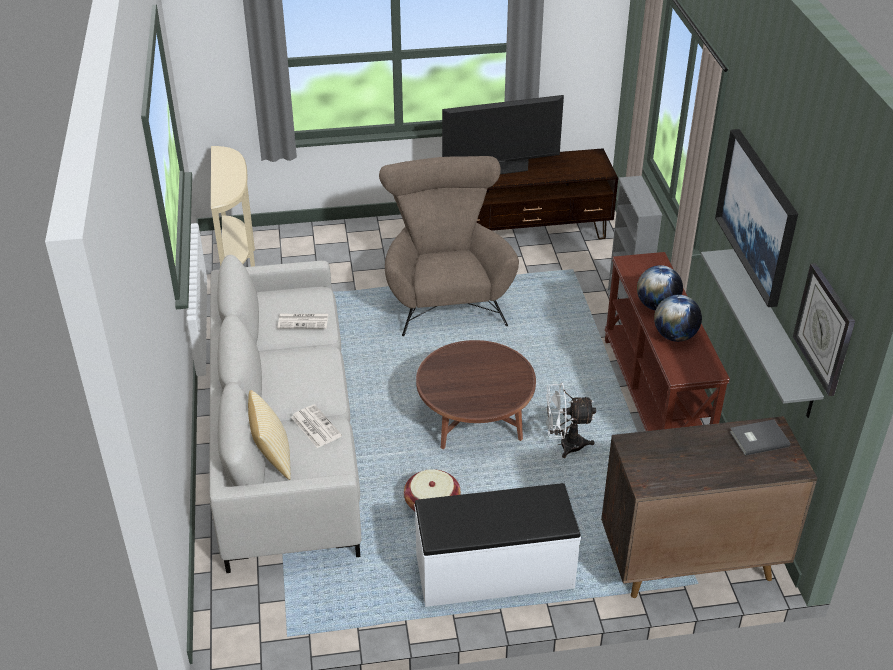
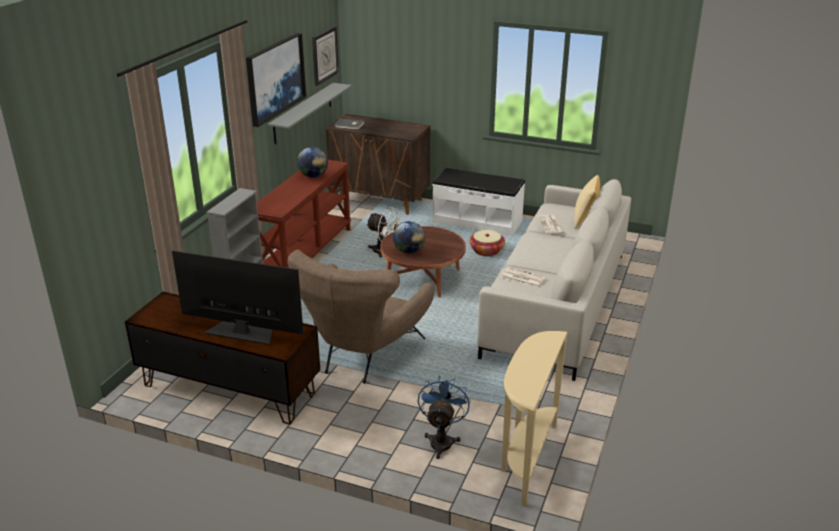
camera: 150 degrees left, 10 degrees down
globe [637,265,683,310] -> globe moved to [393,221,425,254]
none -> blue fan [418,375,471,459]

